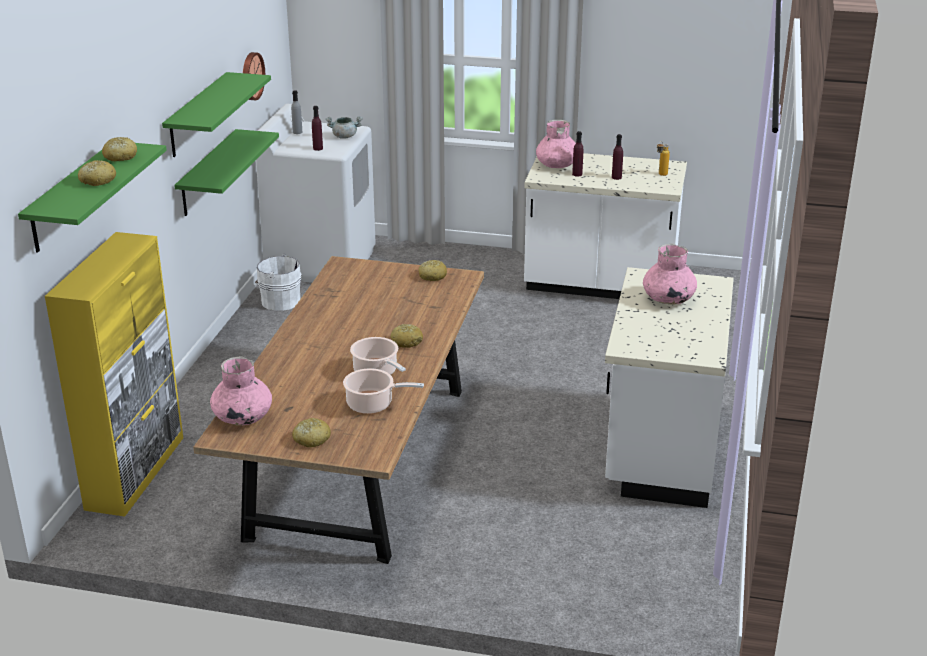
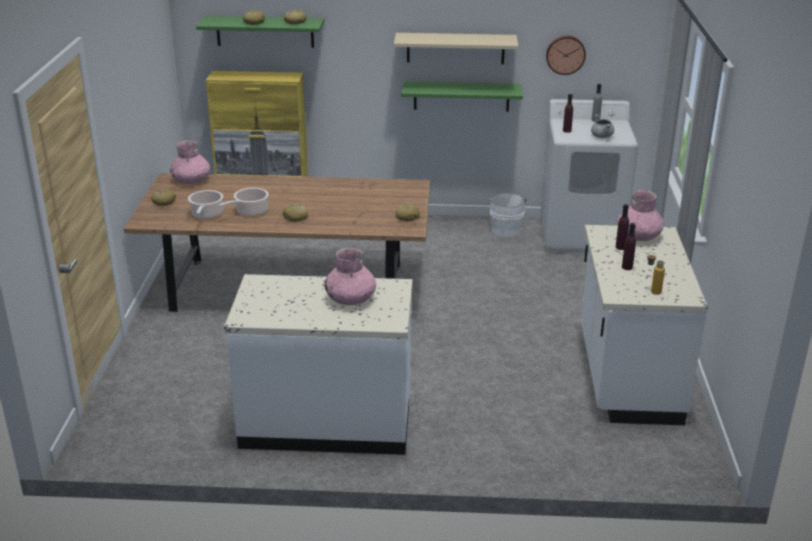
camera: 80 degrees right, 0 degrees up
green shelf [162,72,271,157] -> beige shelf [394,33,518,64]

